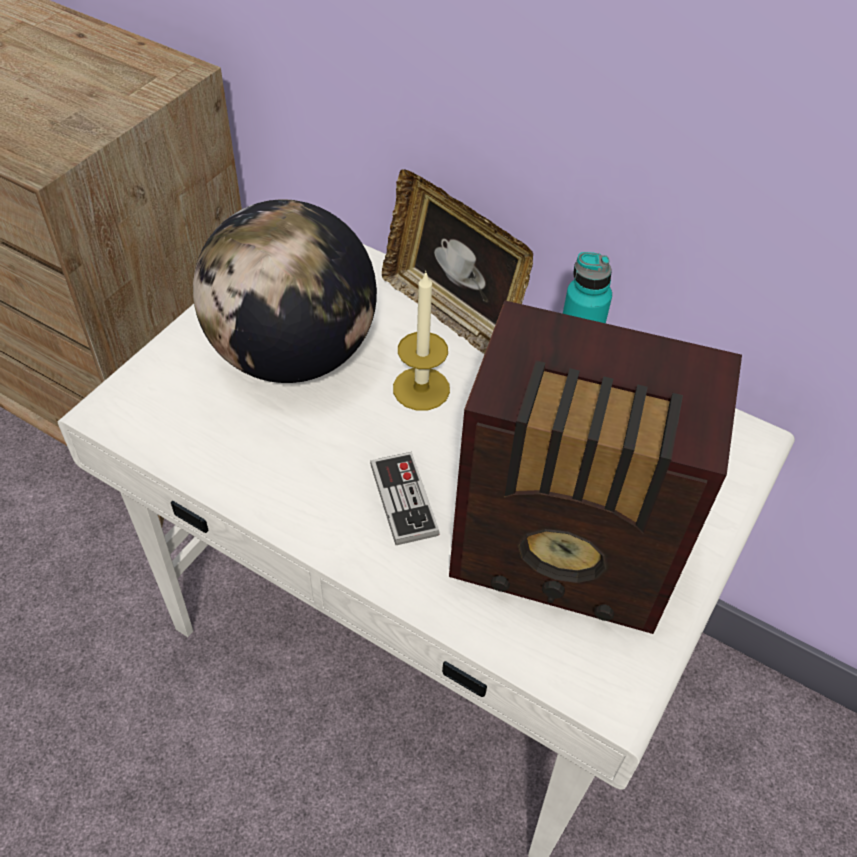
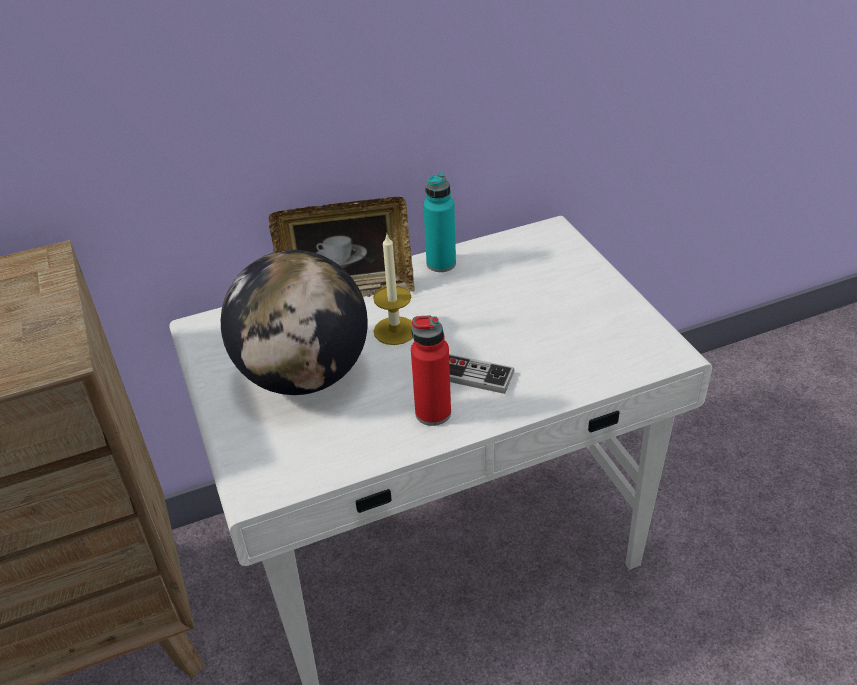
camera: 50 degrees left, 10 degrees down
radio [449,300,742,634] -> none
none -> red bottle [411,316,451,426]

